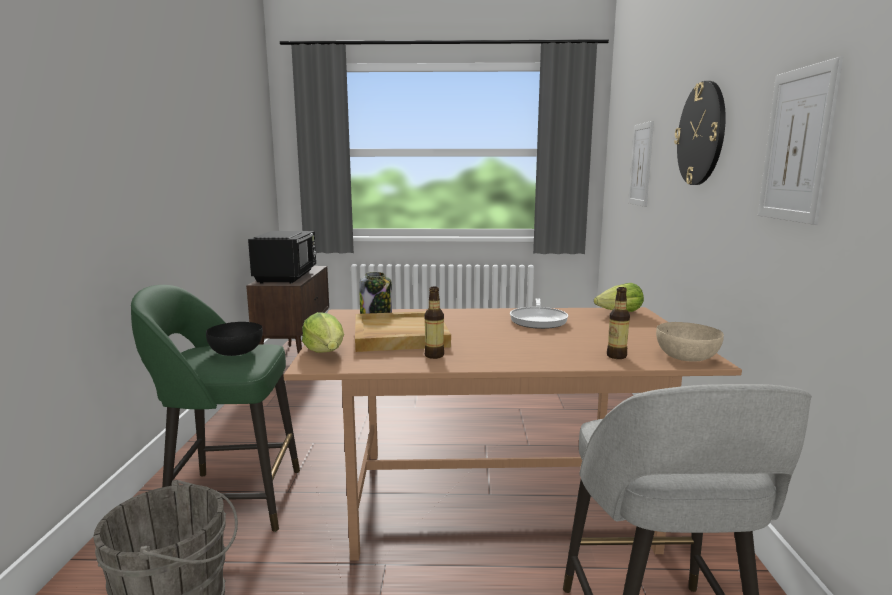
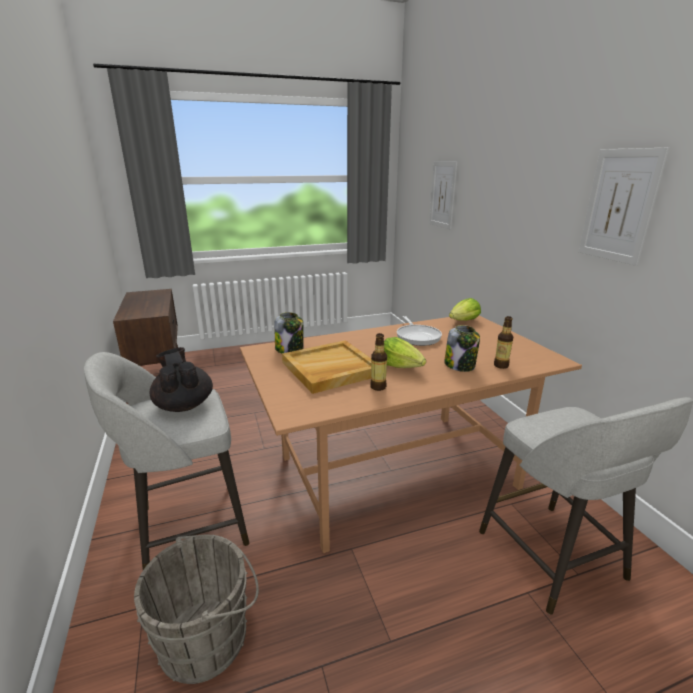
camera: 20 degrees left, 10 degrees up
green stool [131,285,300,532] -> grey stool [84,352,249,570]
black bowl [206,322,263,356] -> black teapot [149,347,213,412]
black microwave [248,231,316,284] -> none
lettuce [302,312,344,353] -> lettuce moved to [384,337,426,368]
beige bowl [656,322,724,362] -> none
wall clock [674,81,726,185] -> none
none -> jar [444,325,480,372]

